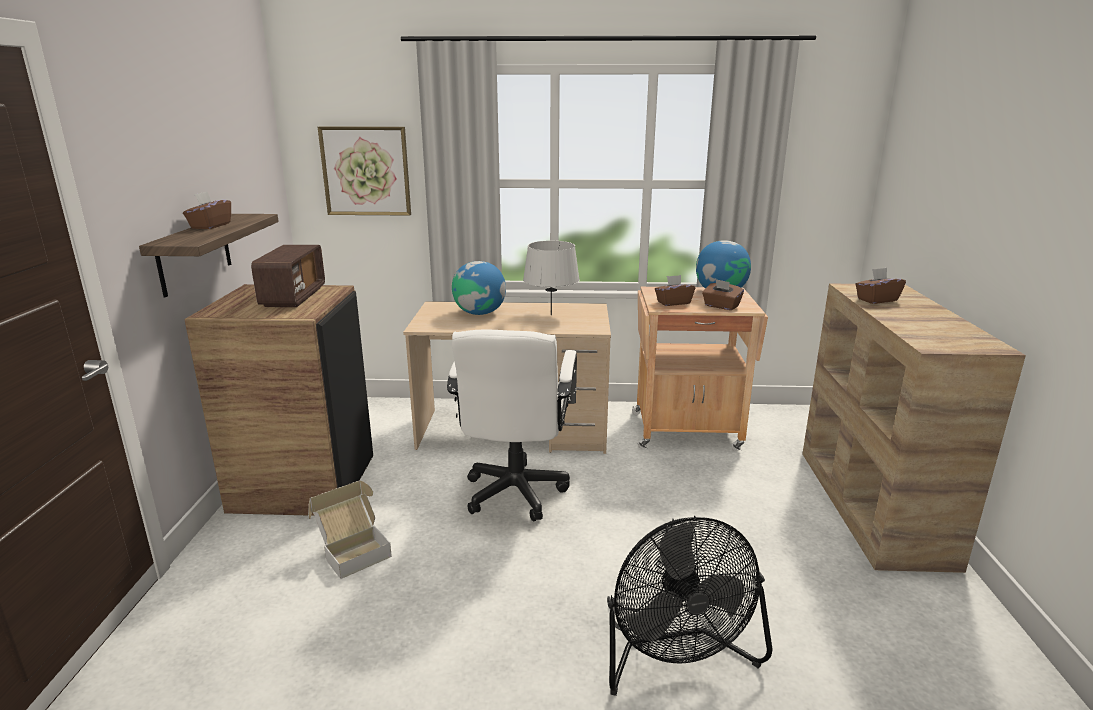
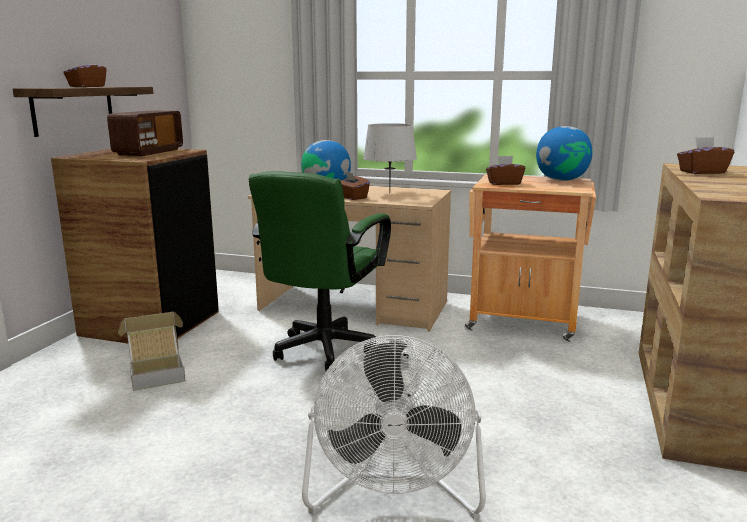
camera: 15 degrees right, 5 degrees down
picture [318,126,411,216] -> none
white office chair [447,329,577,521] -> green office chair [249,171,391,372]
black fan [607,515,772,696] -> white fan [302,335,486,520]
brown tissue box [702,279,744,310] -> brown tissue box moved to [340,171,370,200]

